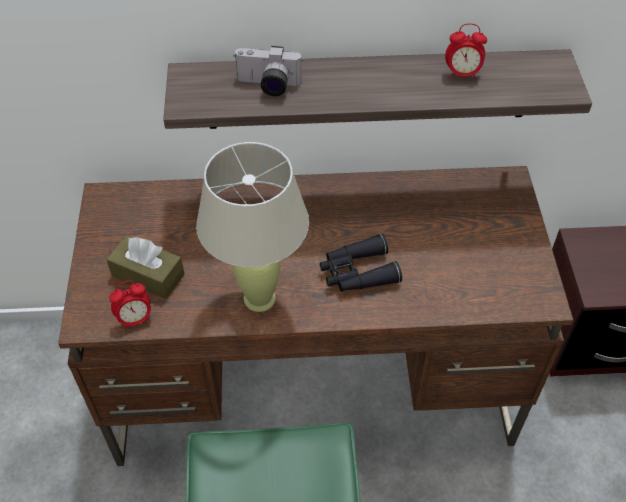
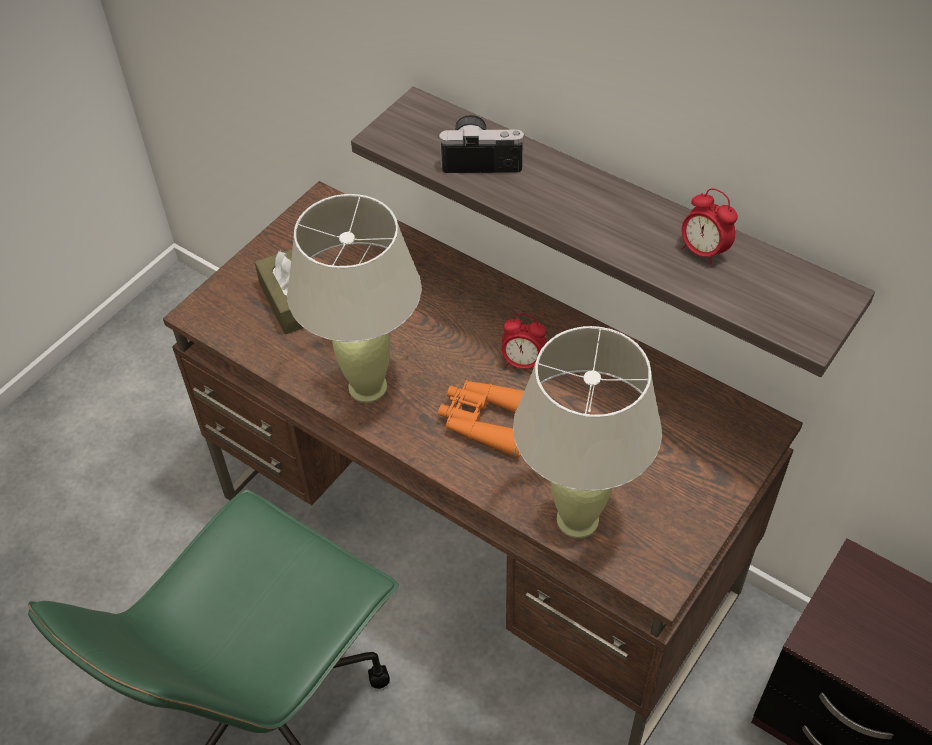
camera: 40 degrees right, 0 degrees up
alarm clock [109,281,151,331] -> alarm clock moved to [502,314,547,369]
camera [234,46,302,96] -> camera turned 135 degrees clockwise [439,115,525,173]
black binoculars [320,234,402,292] -> orange binoculars [438,380,524,458]
none -> beige table lamp [513,326,662,538]

